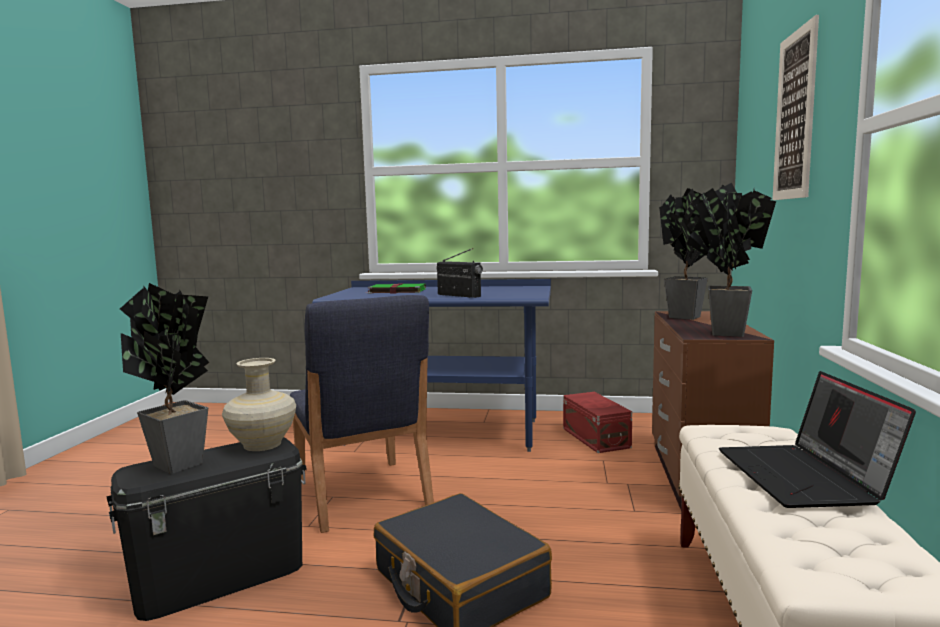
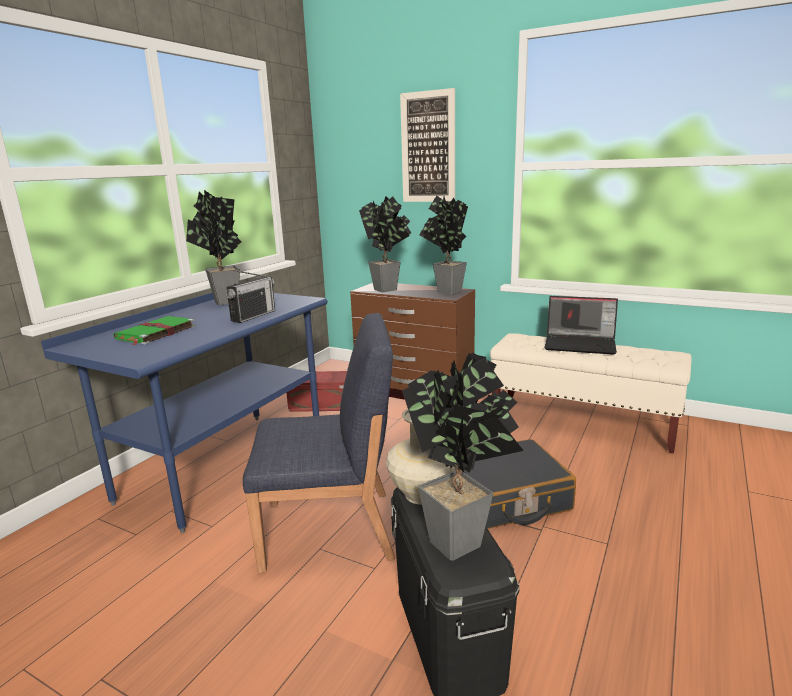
camera: 70 degrees left, 10 degrees up
radio [436,248,483,298] -> radio turned 150 degrees clockwise [226,270,275,323]
none -> potted plant [186,190,241,305]

